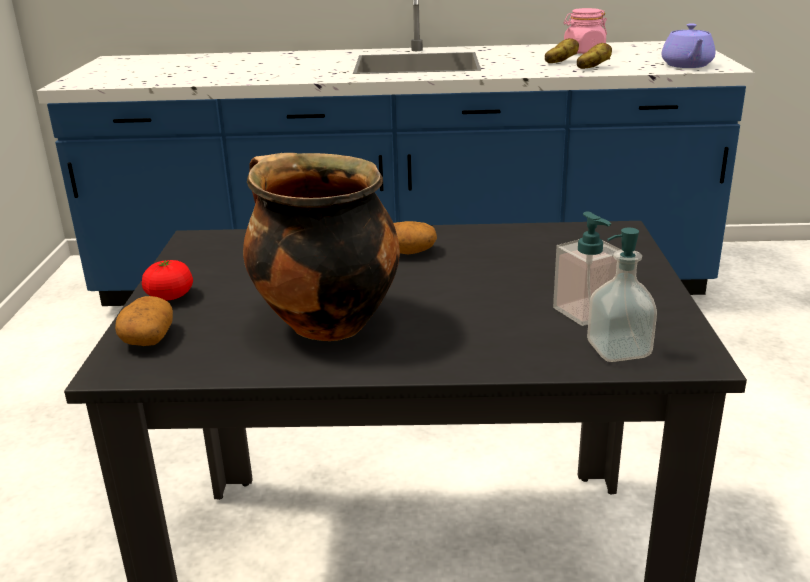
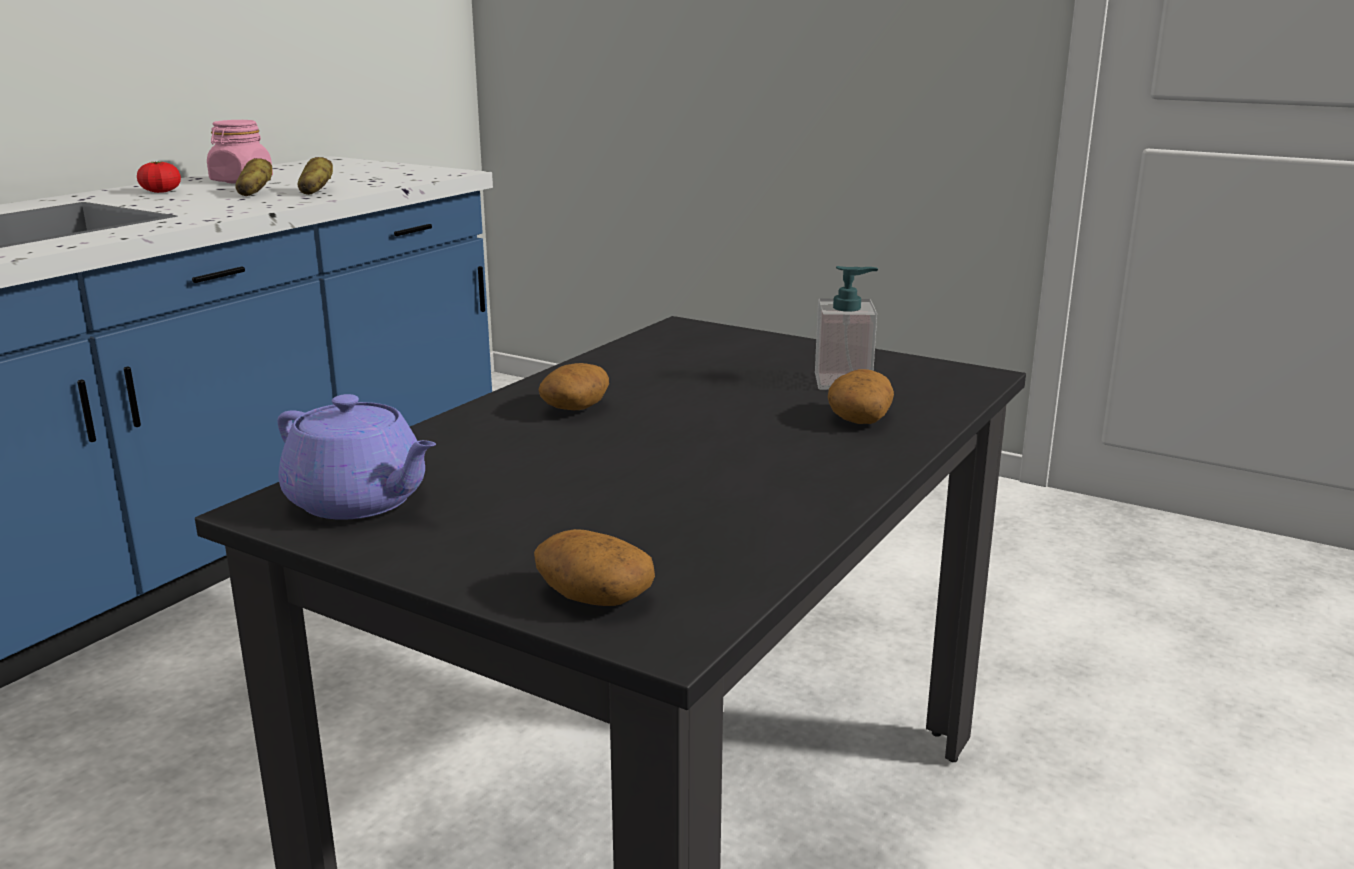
camera: 60 degrees left, 5 degrees down
tomato [142,260,193,301] -> tomato moved to [137,161,181,193]
cooking pot [243,153,400,341] -> none
soap dispenser [587,228,657,362] -> none
purple teapot [661,23,715,68] -> purple teapot moved to [277,394,436,520]
none -> potato [828,369,894,424]

